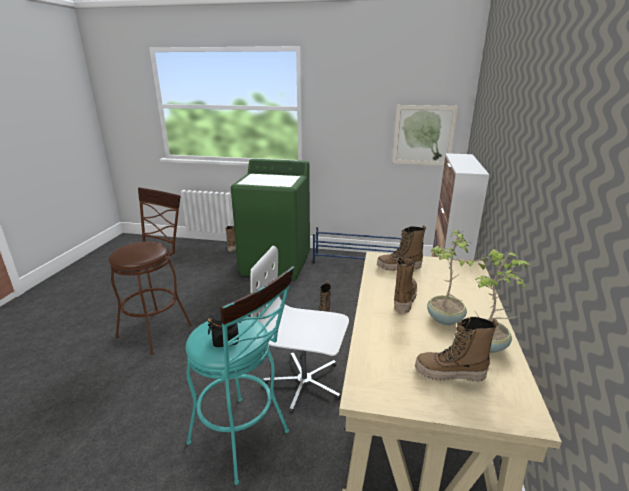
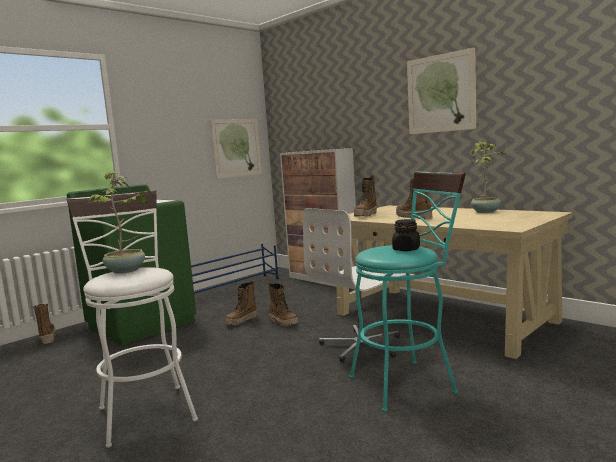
camera: 55 degrees left, 15 degrees down
brown stool [109,187,192,354] -> white stool [66,190,198,448]
boot [415,317,498,382] -> boot moved to [225,280,257,325]
potted plant [427,230,491,325] -> potted plant moved to [89,171,151,274]
none -> picture [407,47,476,134]

